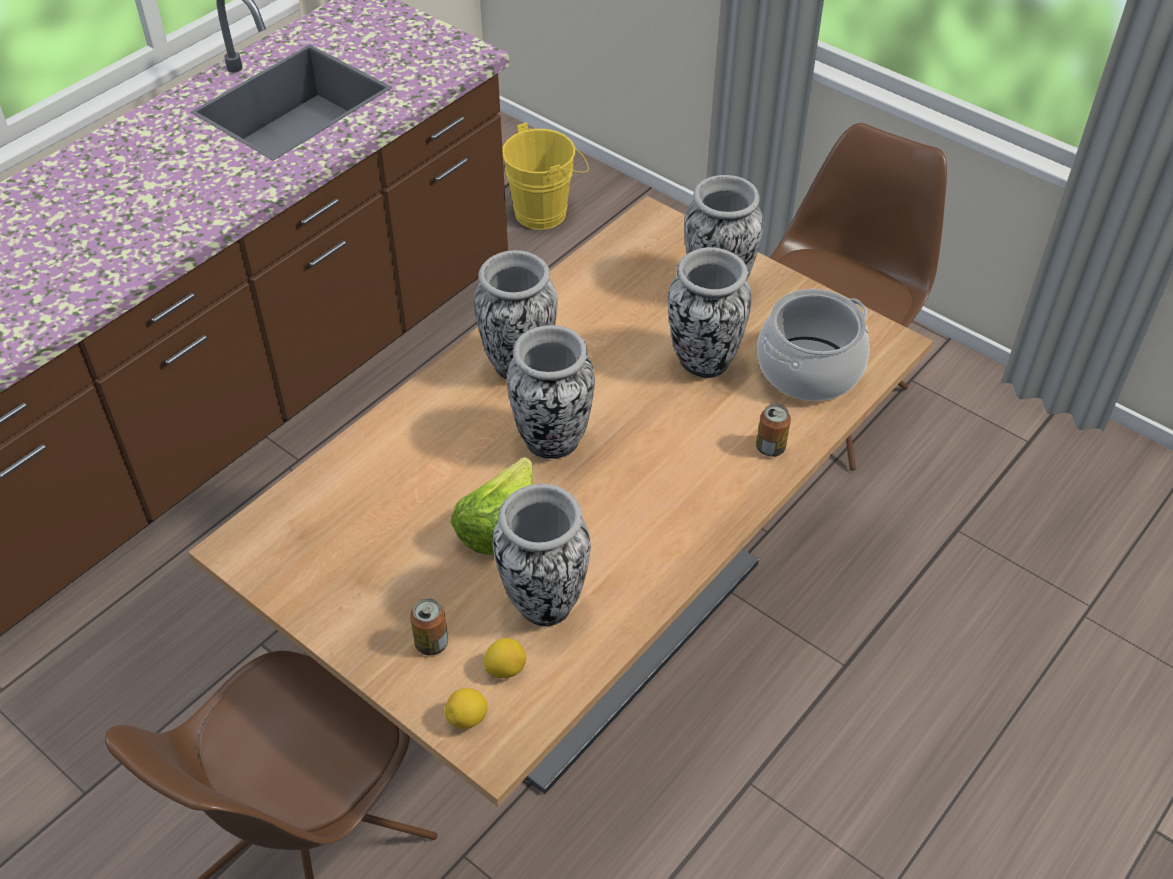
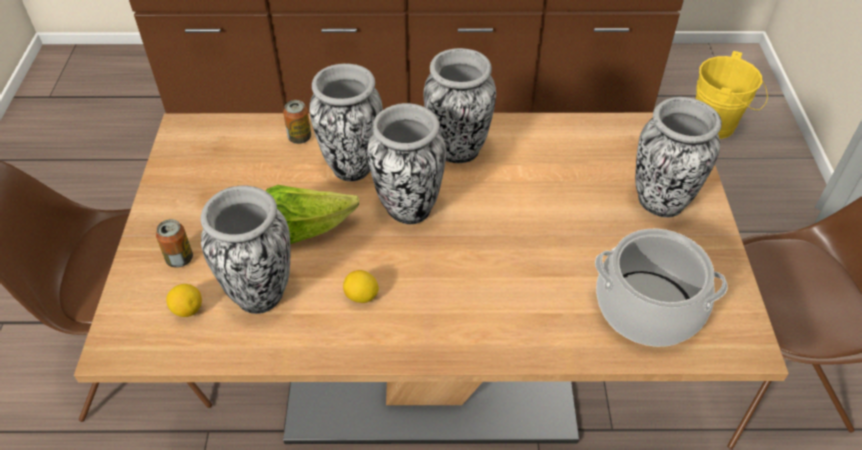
camera: 50 degrees right, 0 degrees up
lemon [444,688,487,729] -> lemon moved to [343,270,379,303]
vase [668,247,752,378] -> vase moved to [309,63,383,182]
can [756,404,791,457] -> can moved to [283,100,311,144]

